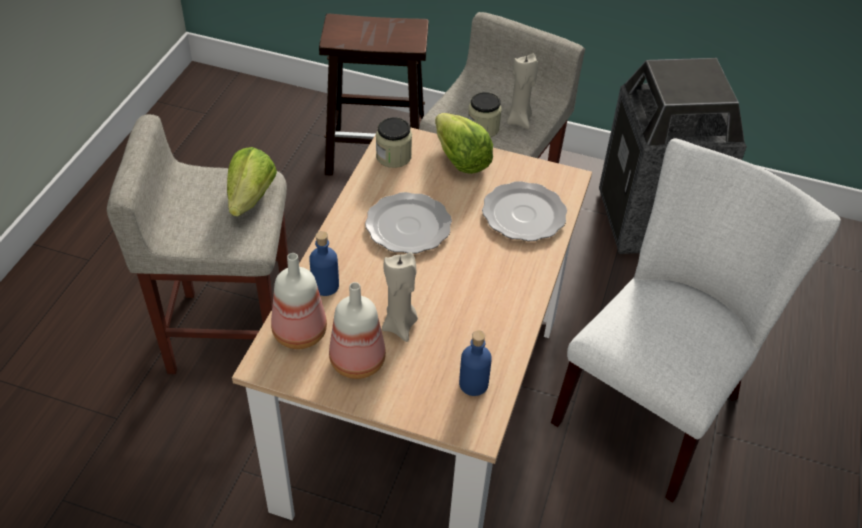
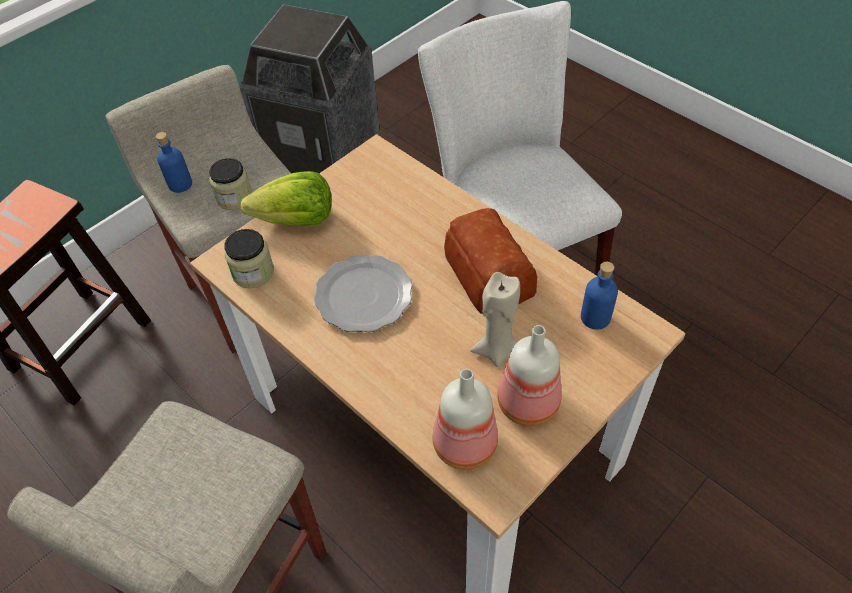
camera: 60 degrees left, 5 degrees up
lettuce [227,147,277,217] -> none
blue bottle [309,231,339,296] -> blue bottle moved to [156,132,192,193]
plate [482,181,567,241] -> none
beige candle [506,53,538,129] -> none
none -> bread [444,208,537,314]

